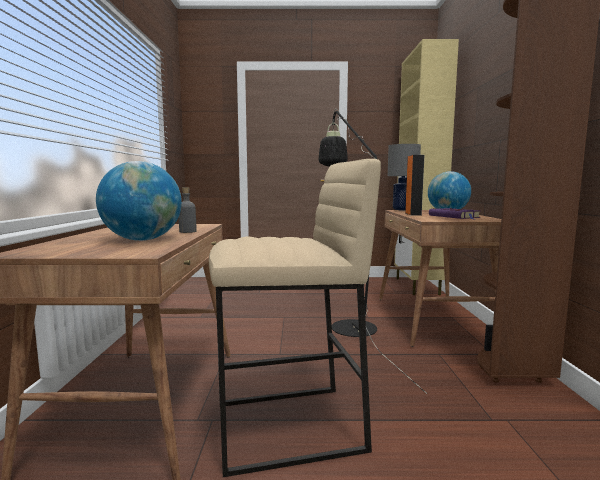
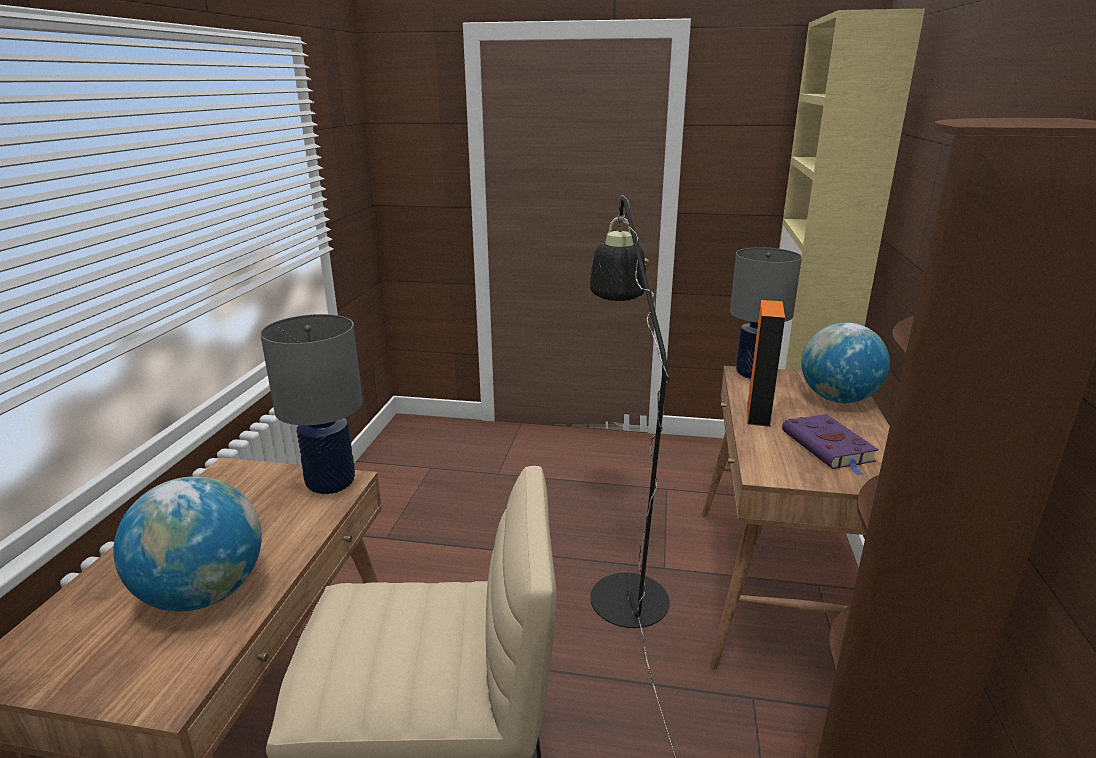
camera: 10 degrees right, 15 degrees up
grey bottle [178,187,197,233] -> none
none -> grey table lamp [260,314,363,494]

